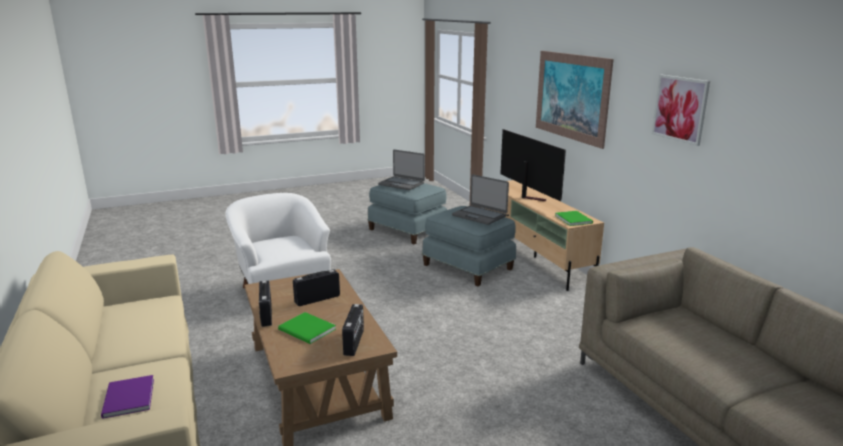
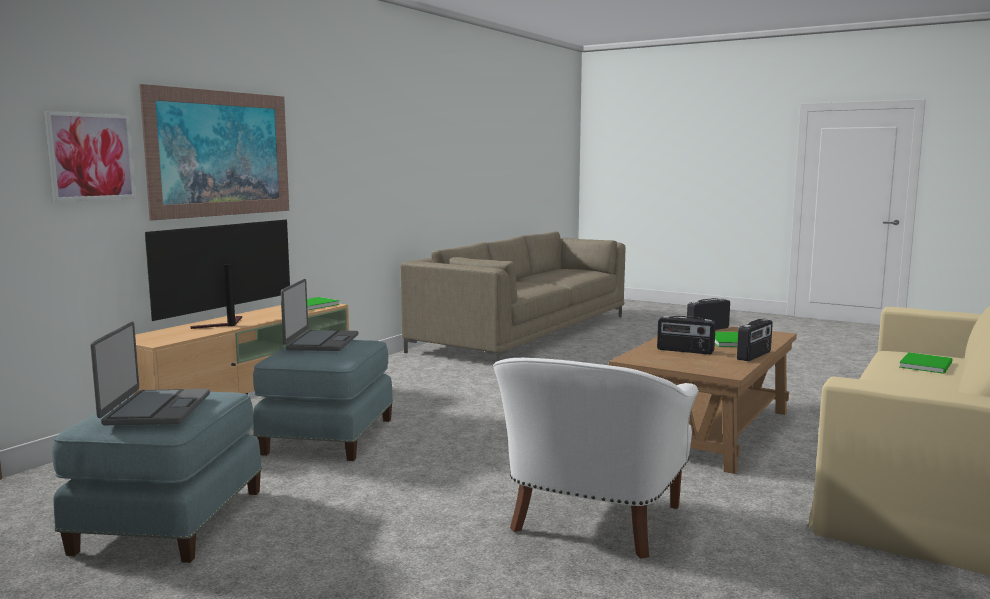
camera: 125 degrees left, 10 degrees down
purple book [101,375,154,418] -> green book [899,352,953,374]
picture [652,75,710,146] -> picture moved to [44,111,136,202]

